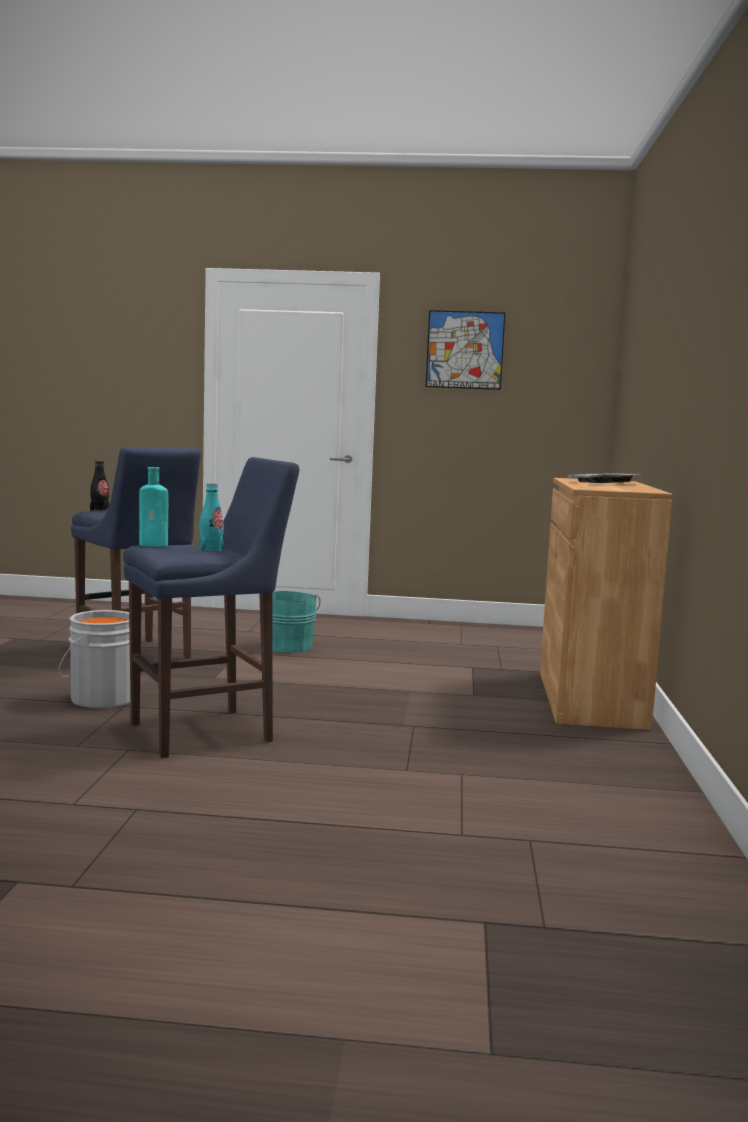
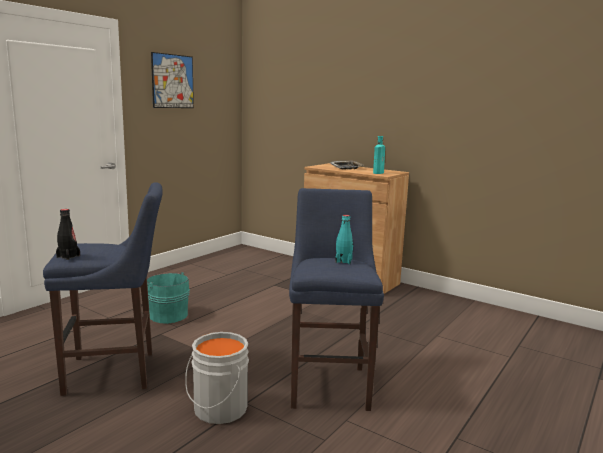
camera: 60 degrees left, 5 degrees up
turquoise bottle [139,467,168,547] -> turquoise bottle moved to [373,136,385,174]

